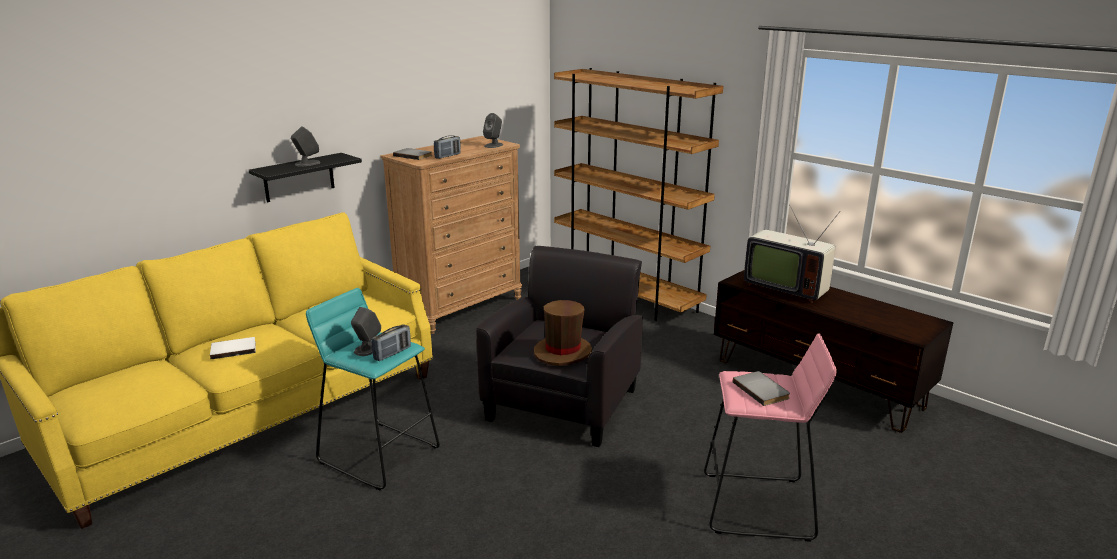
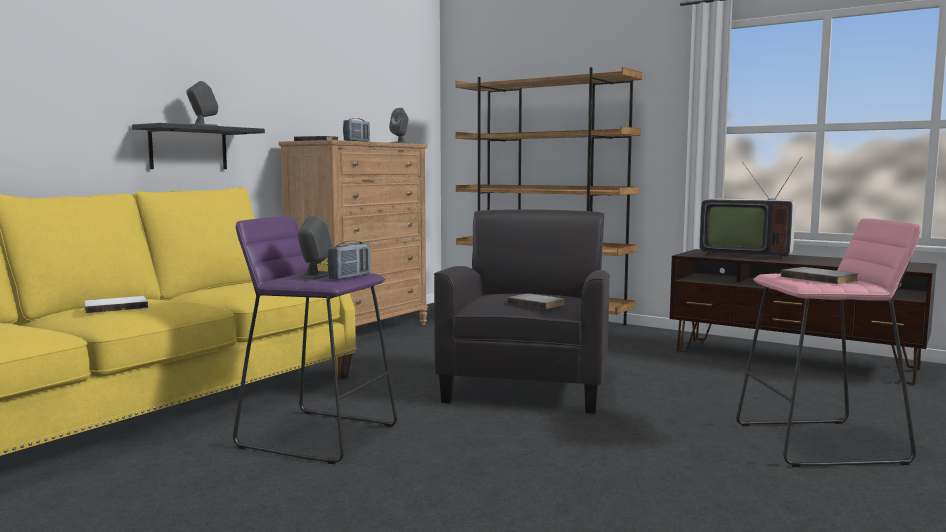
camera: 10 degrees left, 15 degrees down
turquoise stool [306,288,440,490] -> purple stool [233,216,397,464]
brown hat [534,300,592,366] -> grey book [507,293,565,309]

